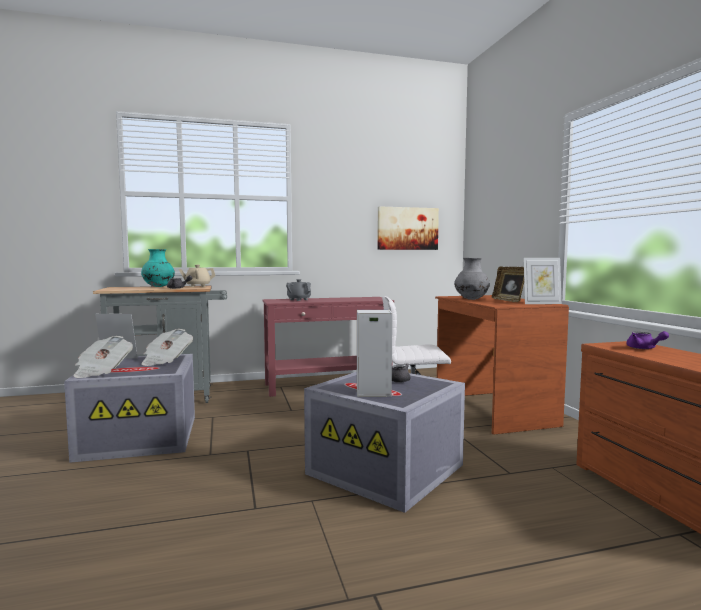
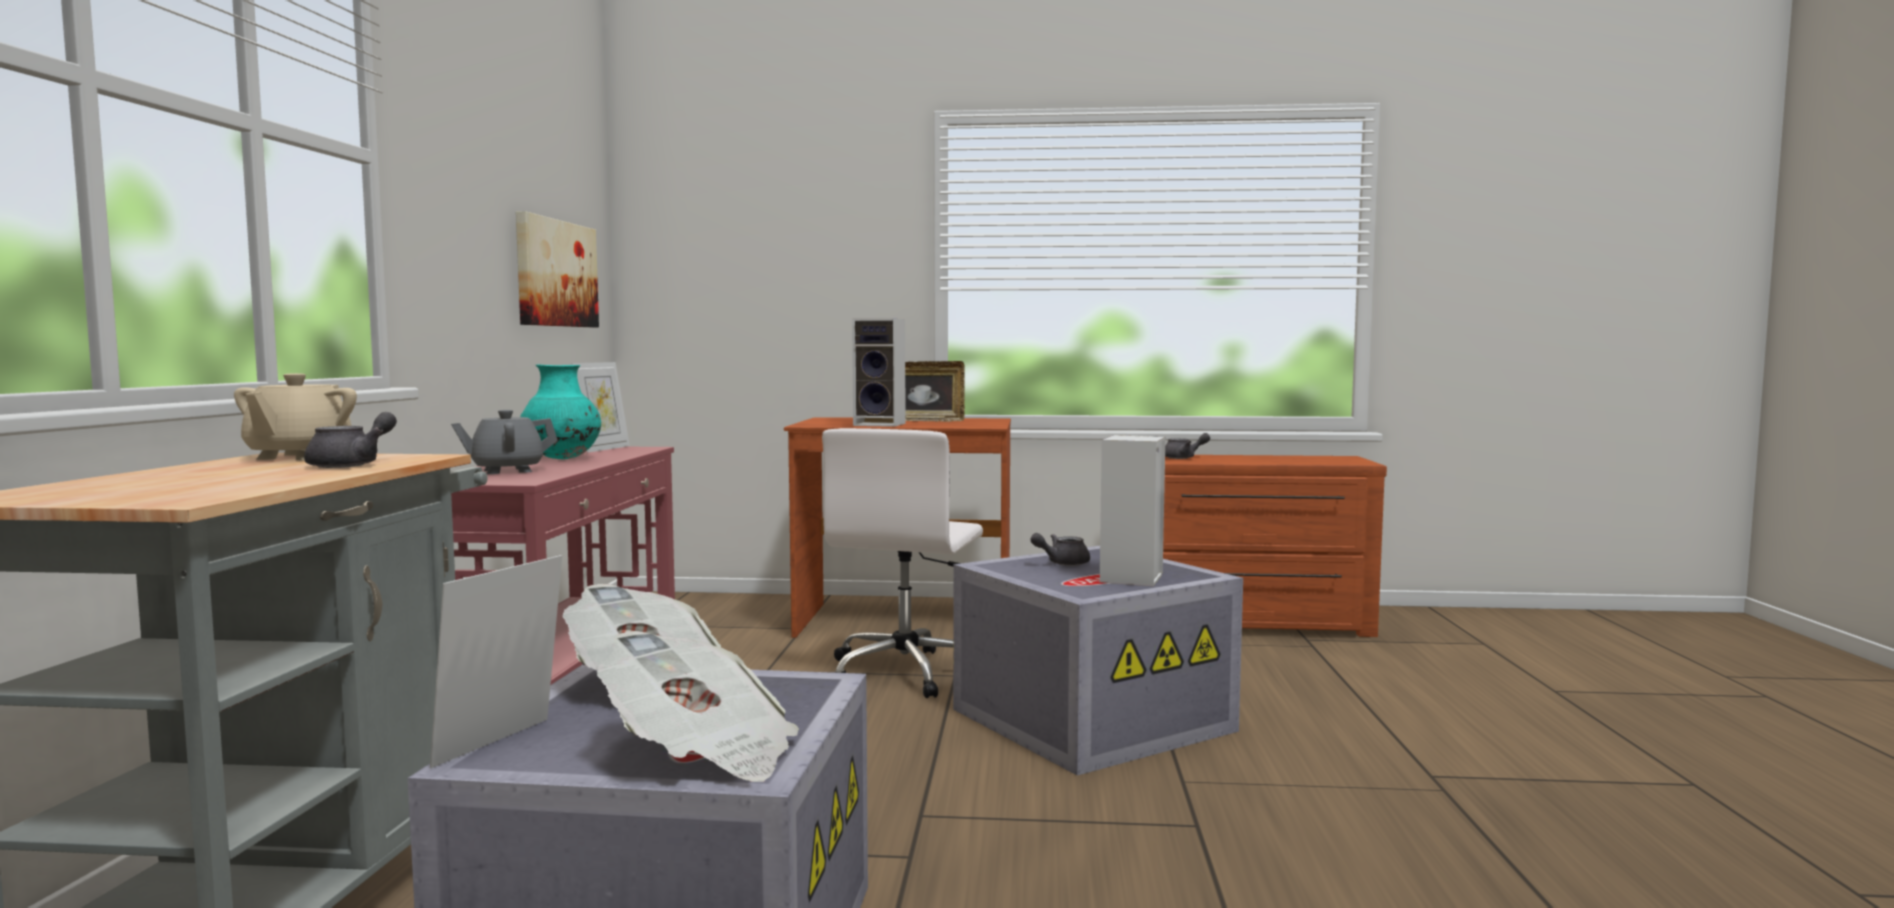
camera: 70 degrees left, 0 degrees up
turquoise vase [141,249,175,287] -> turquoise vase moved to [520,365,601,459]
grey vase [454,258,490,300] -> speaker [852,319,906,427]
picture frame [524,258,562,304] -> picture frame moved to [572,362,630,453]
purple teapot [626,331,669,349] -> grey teapot [1165,433,1210,459]

